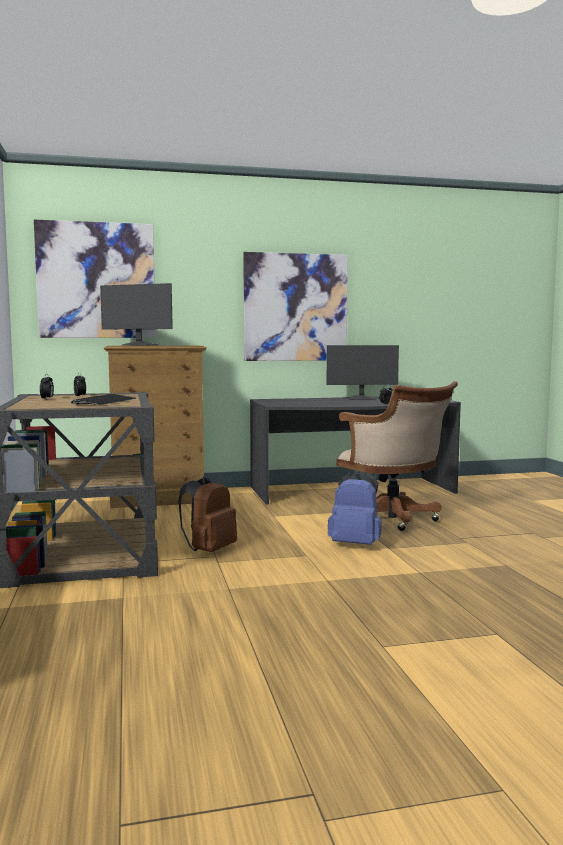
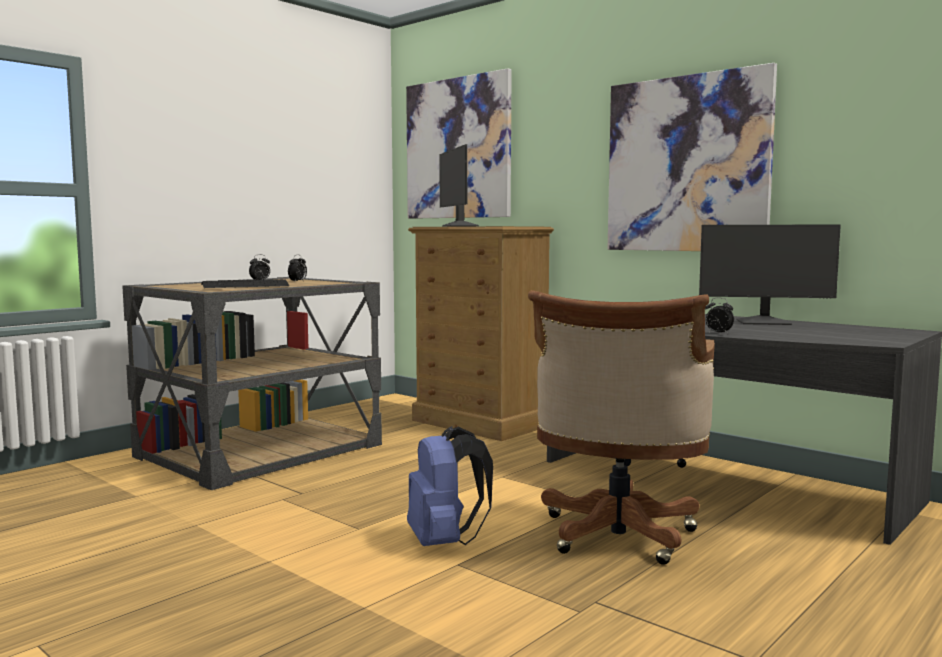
camera: 55 degrees right, 0 degrees up
brown backpack [178,476,237,552] -> none
monitor [327,345,399,400] -> monitor turned 45 degrees counterclockwise [699,225,841,325]

